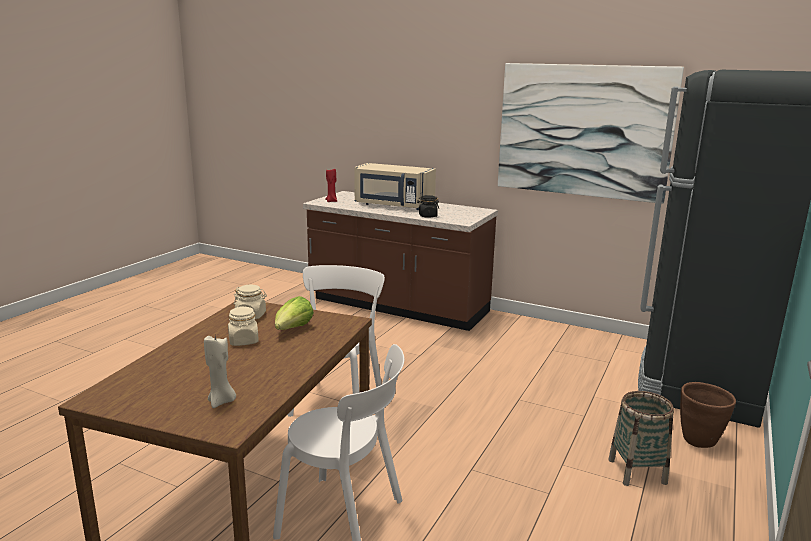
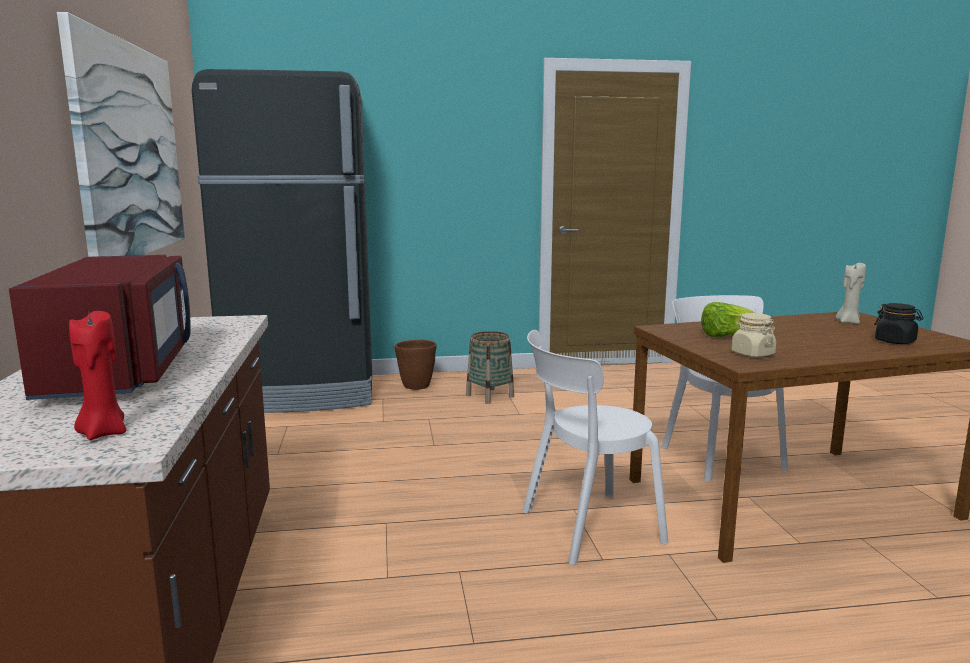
camera: 125 degrees left, 5 degrees down
beige jar [228,306,259,346] -> none
beige microwave [354,163,436,210] -> red microwave [9,255,190,400]
black jar [417,195,439,218] -> black jar moved to [874,303,924,344]

